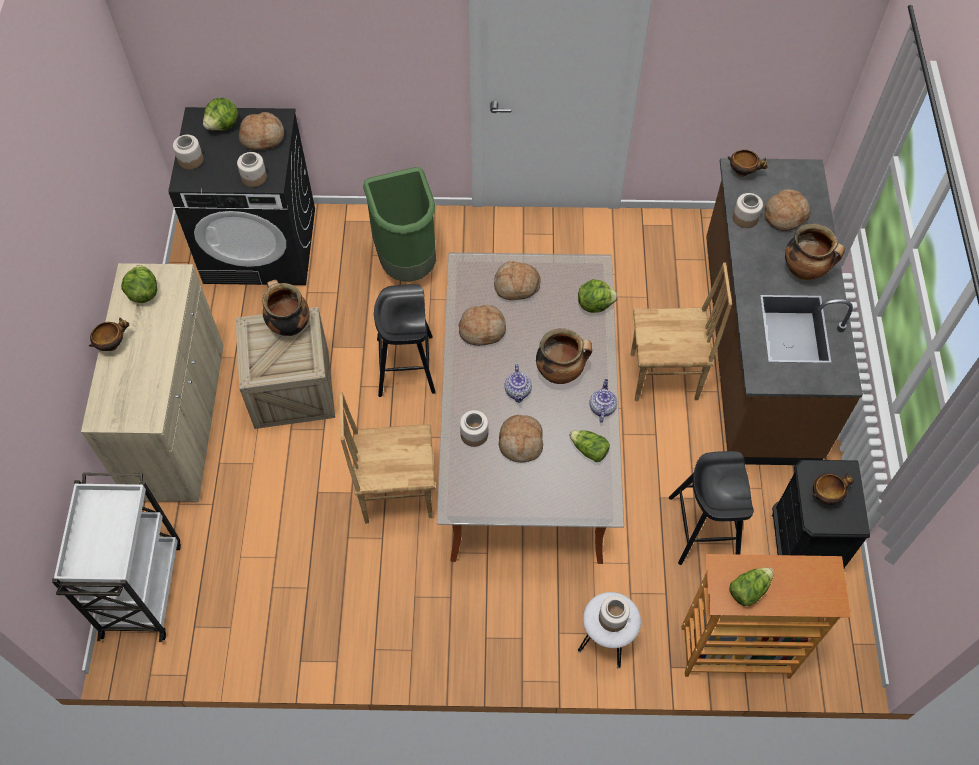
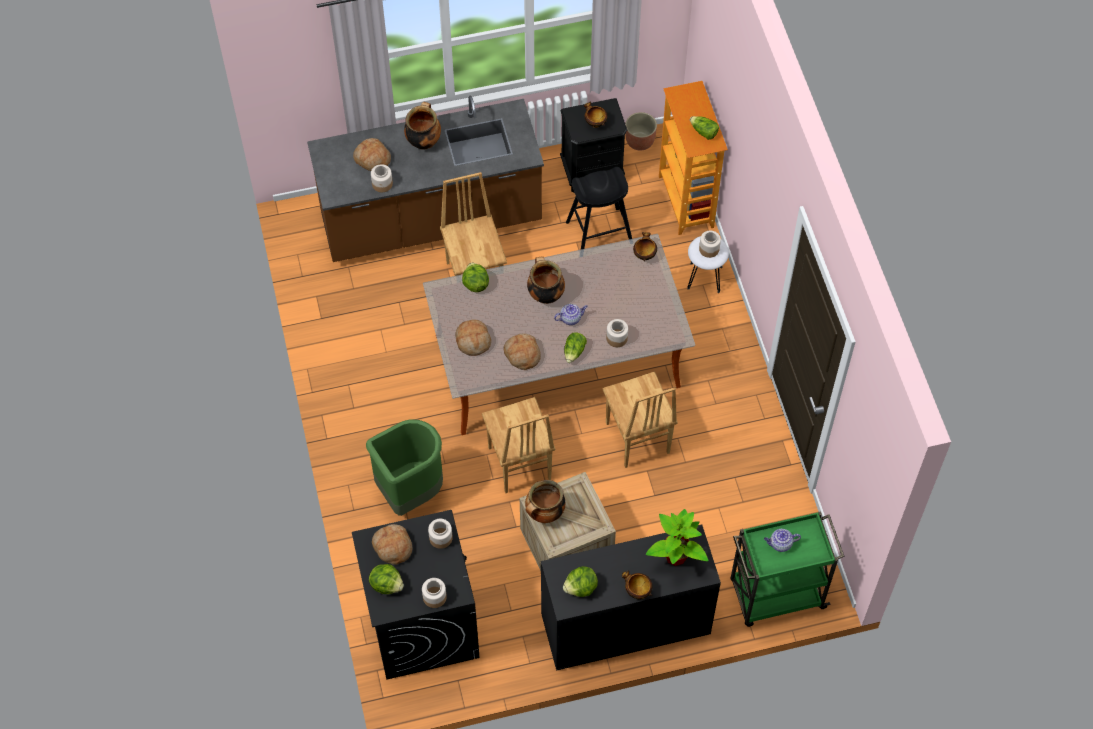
camera: 105 degrees left, 0 degrees up
white cart [52,473,181,642] -> green cart [730,511,844,627]
beige cabinet [81,263,224,502] -> black cabinet [541,524,721,671]
black stool [374,284,436,397] -> brown chair [482,397,555,493]
bread [499,415,543,463] -> none
lettuce [569,430,610,462] -> lettuce moved to [564,332,587,363]
teapot [589,379,617,423] -> teapot moved to [764,529,801,552]
bowl [728,150,768,177] -> bowl moved to [633,232,657,261]
none -> planter [625,112,657,151]
none -> potted plant [646,509,708,566]

